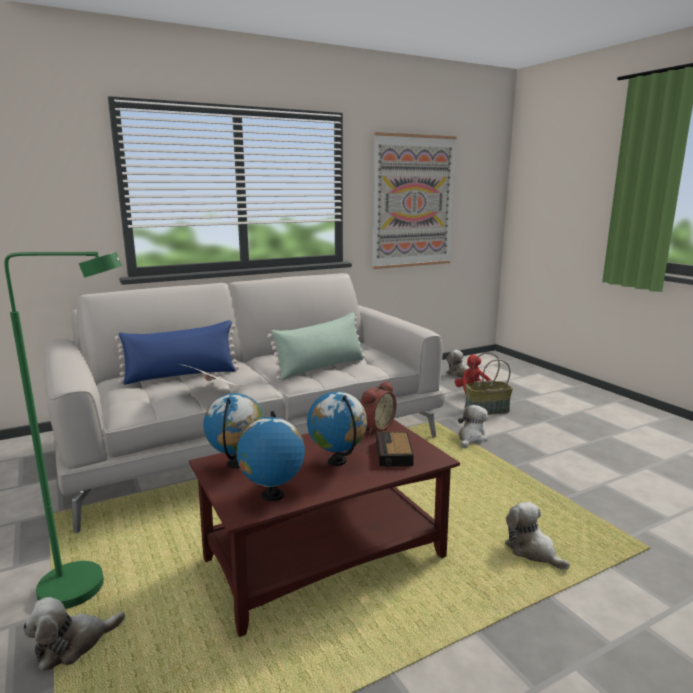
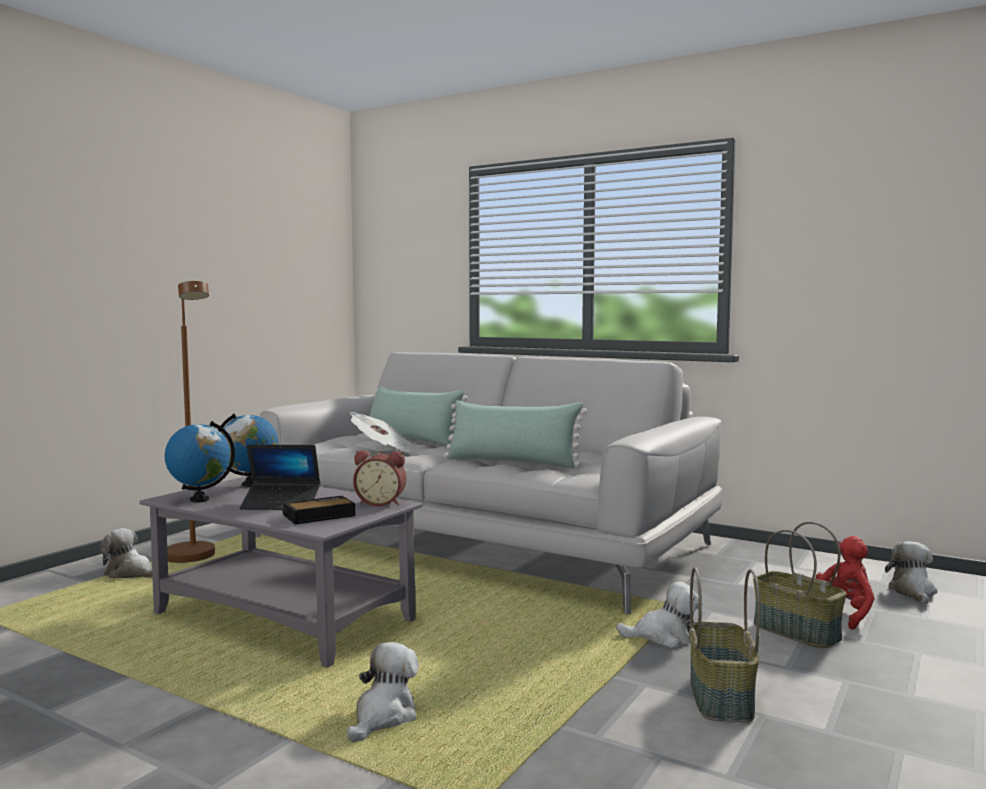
camera: 60 degrees right, 10 degrees down
green floor lamp [4,252,122,609] -> brown floor lamp [167,281,215,563]
blue pillow [115,320,239,384] -> green pillow [370,386,468,446]
brown coffee table [189,419,460,637] -> grey coffee table [139,476,423,668]
globe [307,391,367,466] -> laptop [240,444,320,510]
picture [372,132,457,269] -> none
none -> basket [689,567,760,722]

